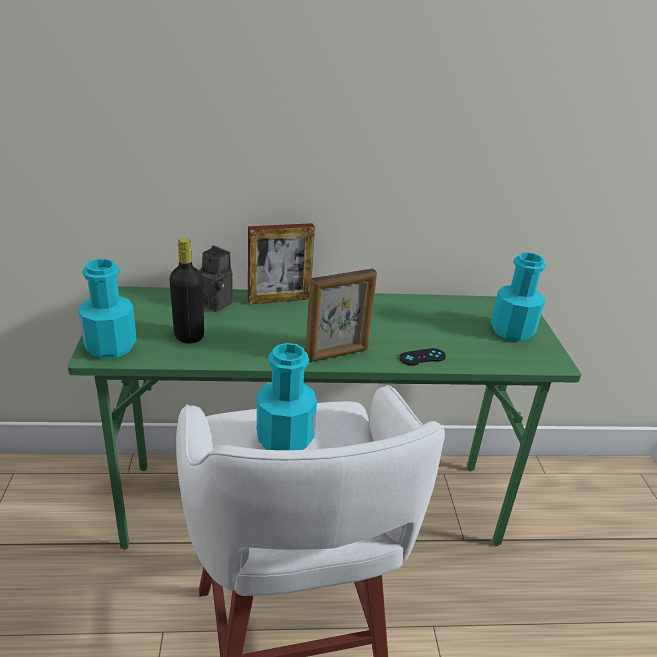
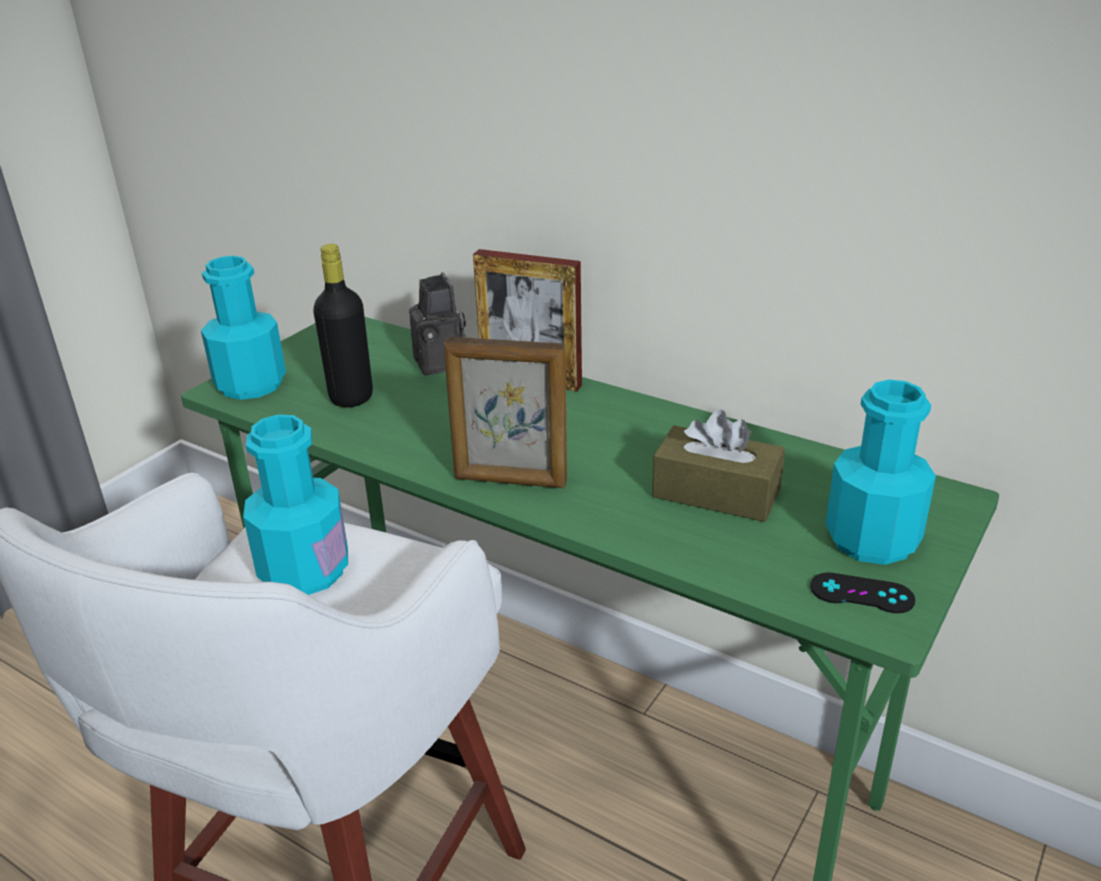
camera: 40 degrees right, 0 degrees up
black game controller [399,348,446,366] -> black game controller moved to [810,572,915,613]
none -> brown tissue box [652,409,785,522]

